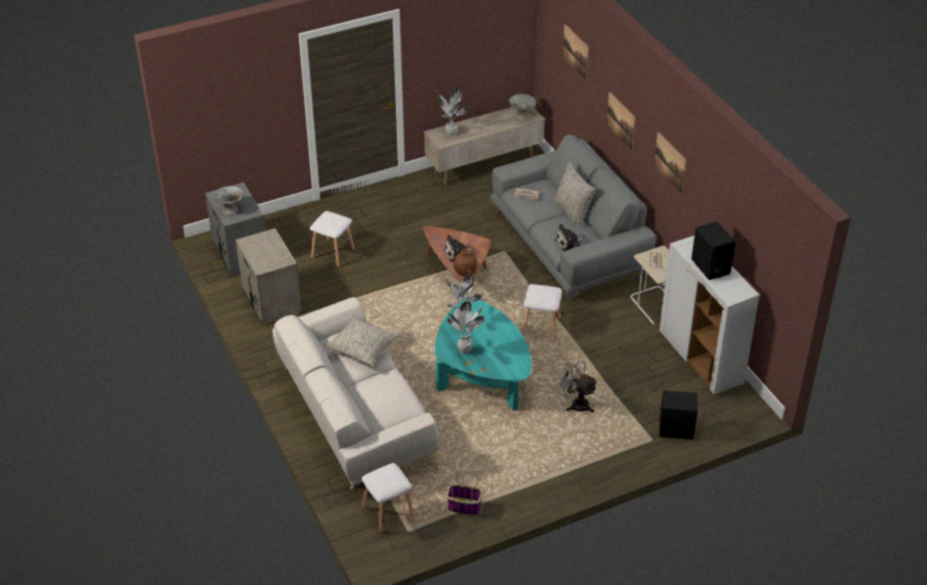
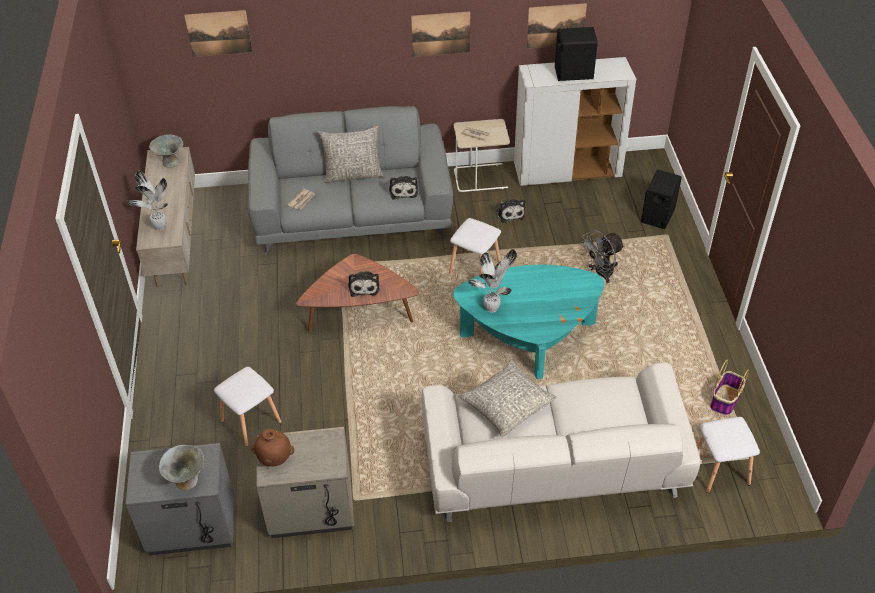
camera: 70 degrees left, 5 degrees up
potted plant [447,301,485,354] -> none
brown vase [453,249,477,276] -> brown vase moved to [251,428,294,467]
picture [606,92,636,151] -> picture moved to [527,3,587,48]
none -> plush toy [496,199,525,223]

